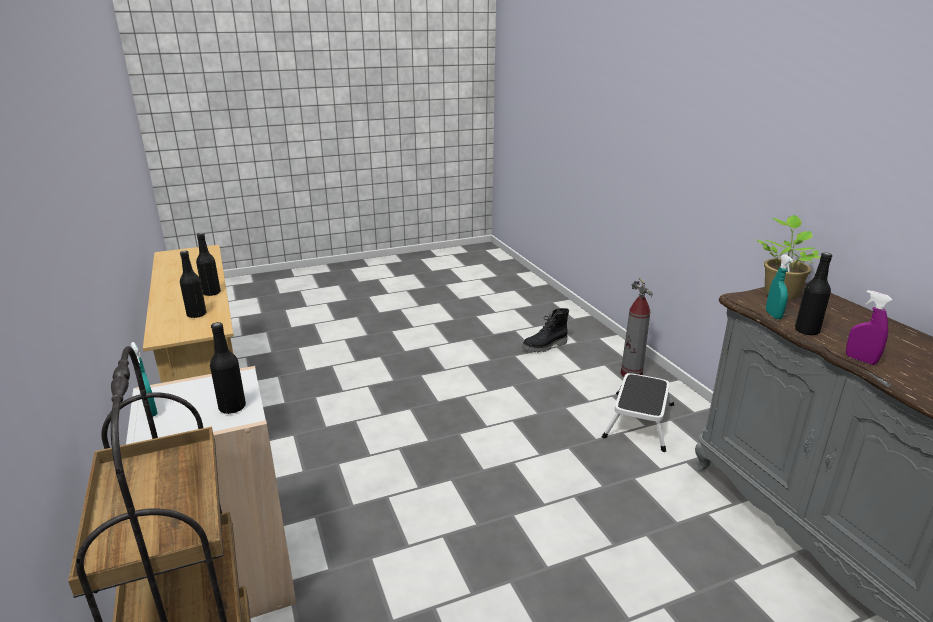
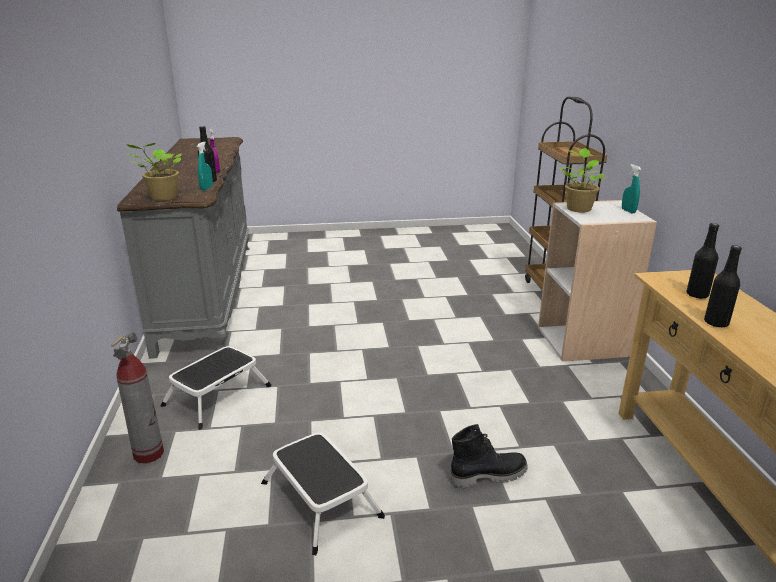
camera: 165 degrees left, 0 degrees up
black bottle [210,322,246,414] -> potted plant [558,148,606,213]
black boot [522,308,569,352] -> black boot moved to [450,424,528,488]
none -> black step ladder [261,432,385,555]

